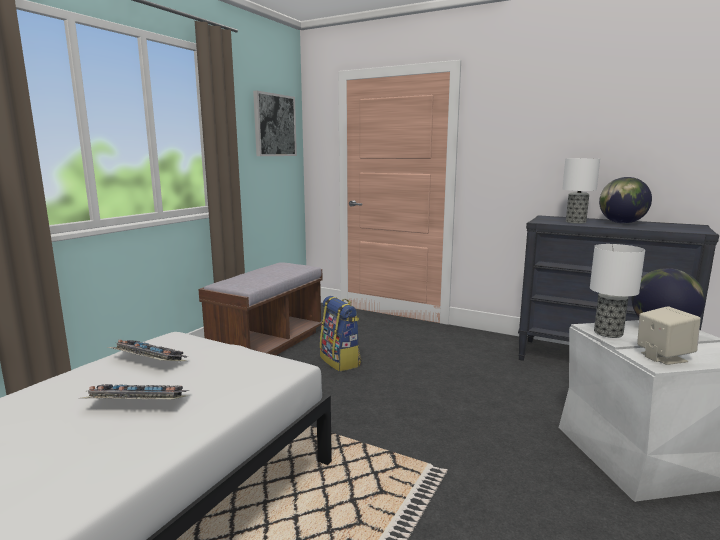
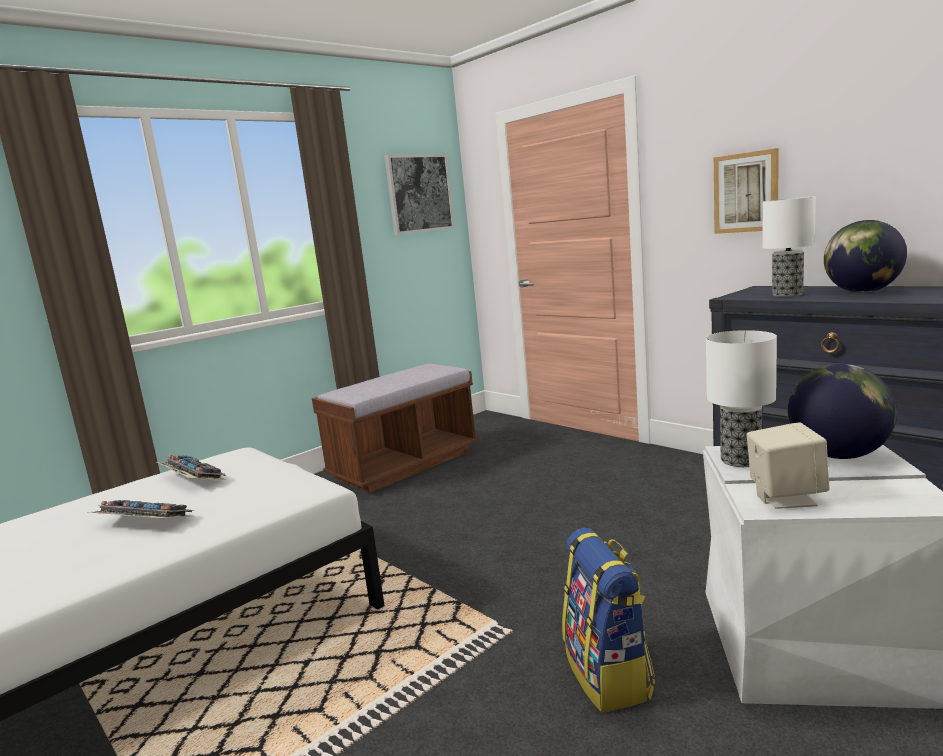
camera: 20 degrees right, 0 degrees up
backpack [320,296,361,372] -> backpack moved to [562,528,655,712]
none -> picture [714,148,779,234]

